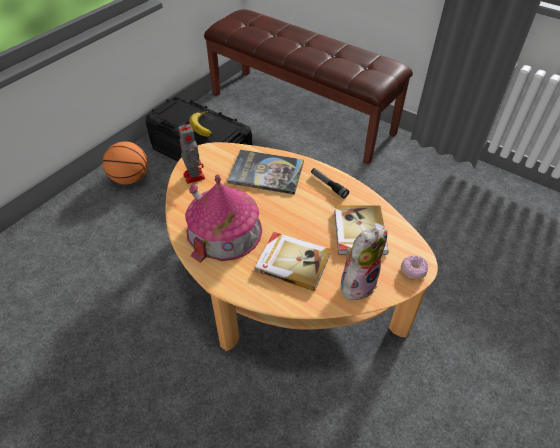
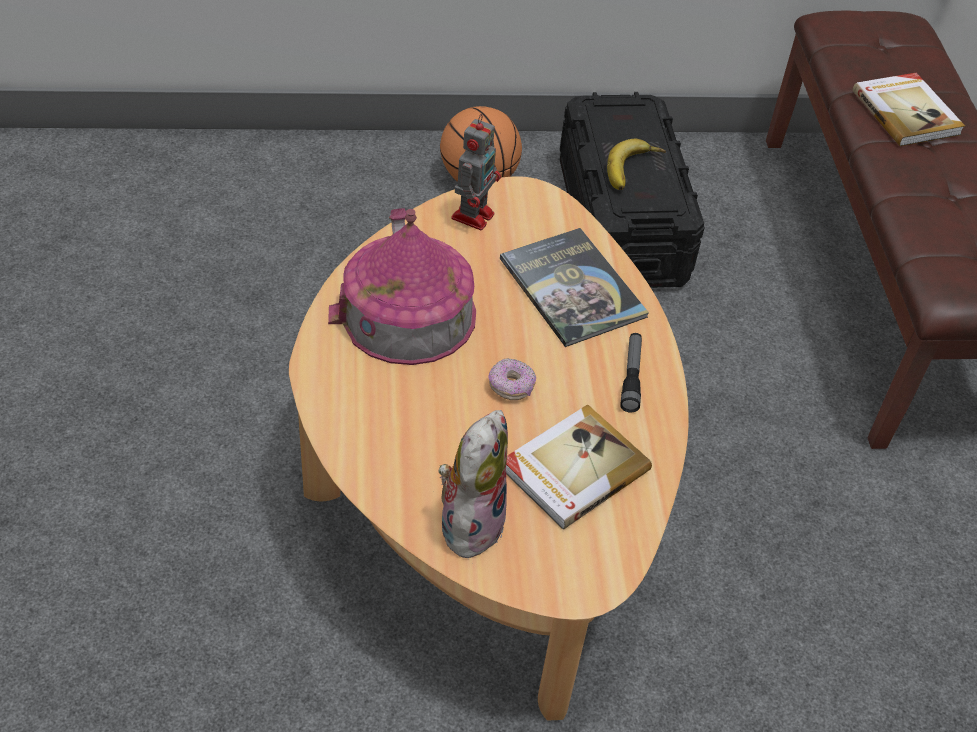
camera: 45 degrees right, 0 degrees up
book [254,232,331,291] -> book moved to [853,73,965,146]
plush toy [341,227,387,300] -> plush toy turned 75 degrees counterclockwise [438,410,508,561]
donut [401,256,428,279] -> donut moved to [489,358,536,400]

